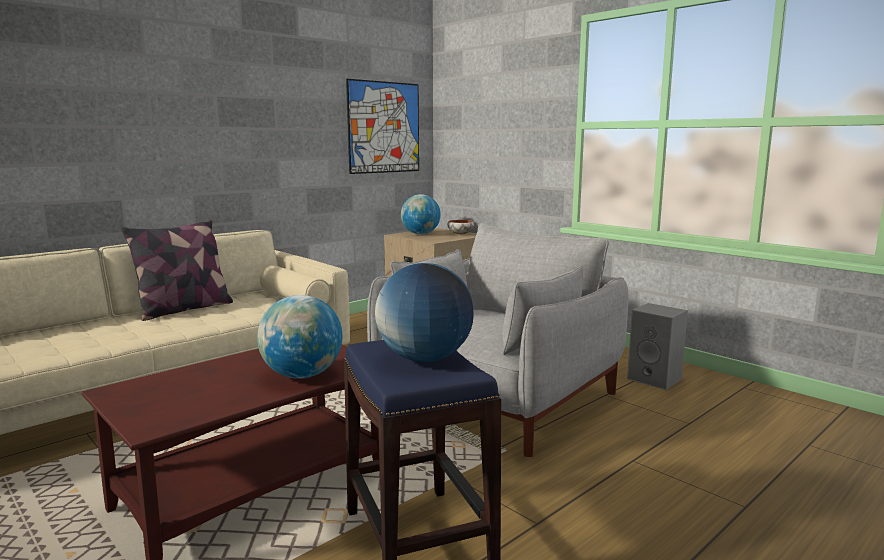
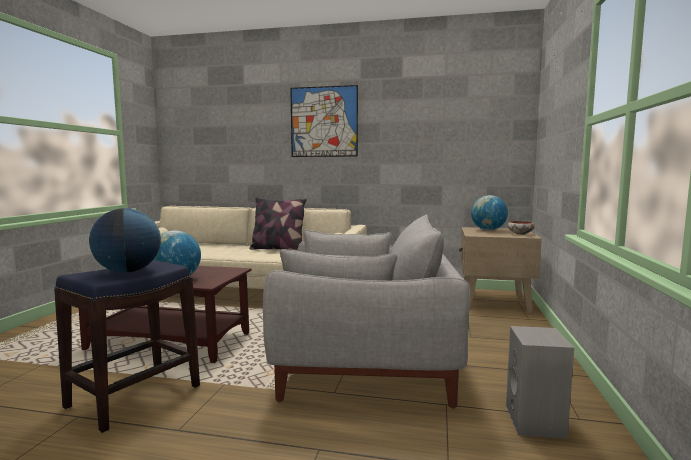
camera: 55 degrees right, 5 degrees down
picture [346,79,419,174] -> picture moved to [290,85,358,157]

